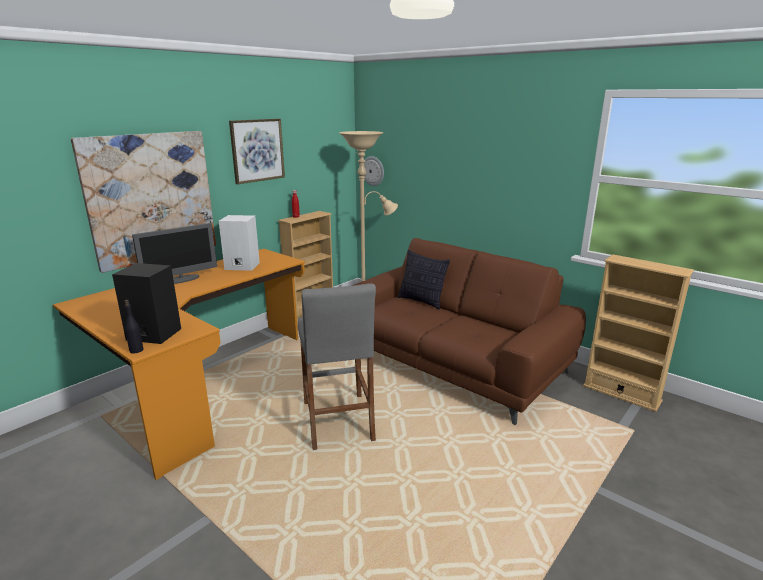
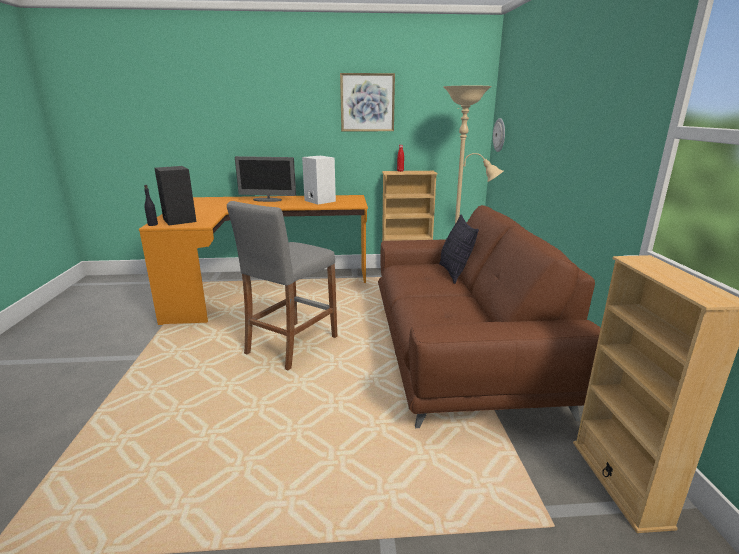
camera: 45 degrees right, 0 degrees up
picture [71,131,216,273] -> none

